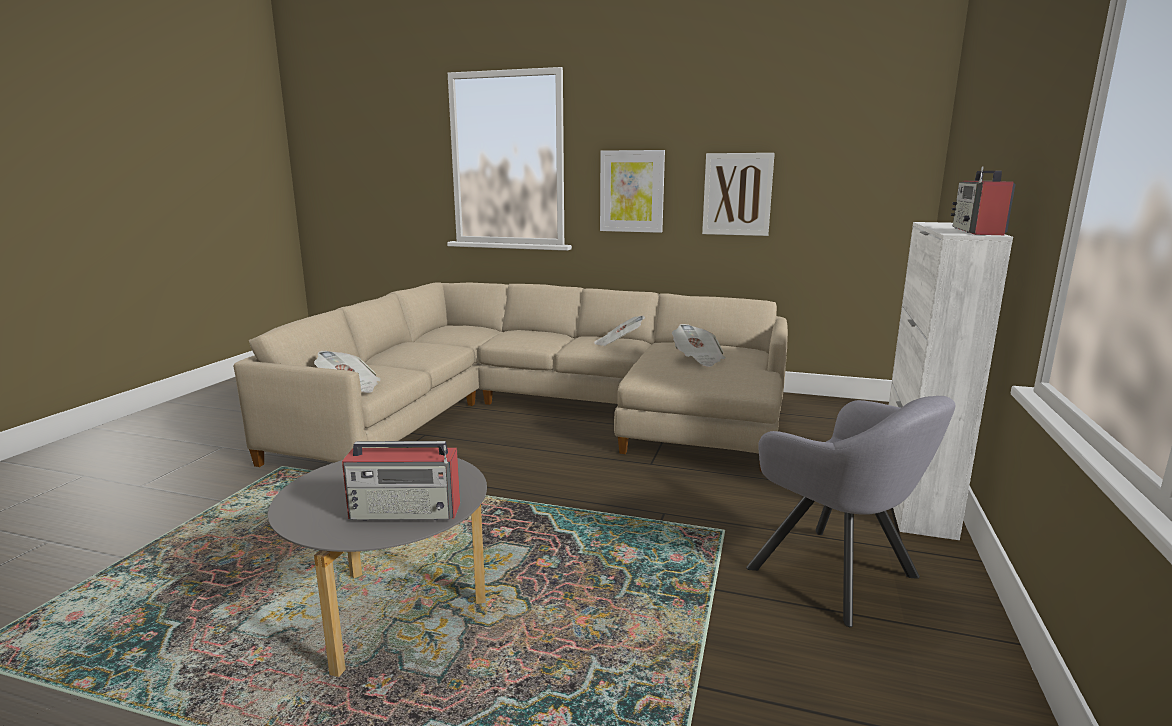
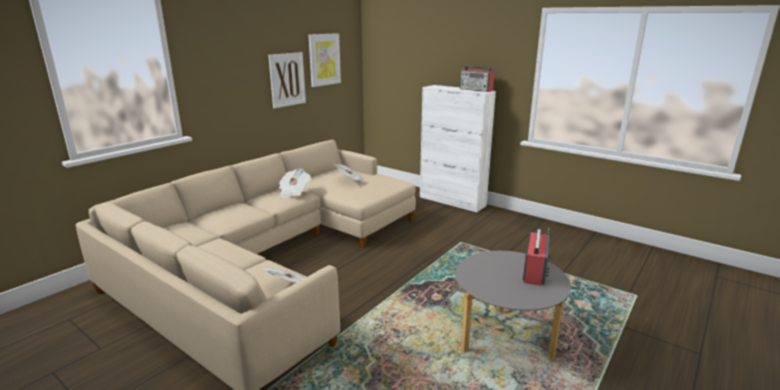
camera: 70 degrees left, 5 degrees up
picture [600,150,665,233] -> picture moved to [308,33,341,87]
grey armchair [746,396,955,627] -> none

